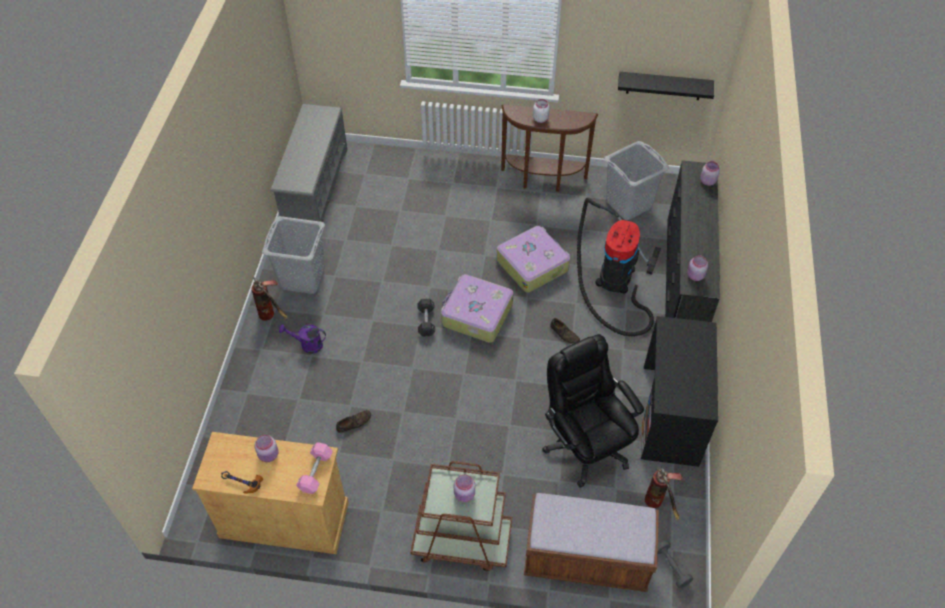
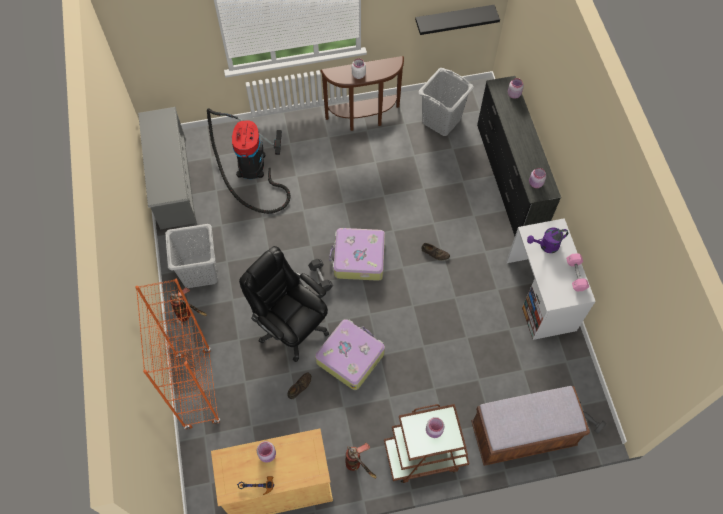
camera: 20 degrees left, 10 degrees up
purple watering can [279,324,326,354] -> purple watering can moved to [527,227,568,253]
pink dumbbell [296,443,333,494] -> pink dumbbell moved to [566,253,589,291]
suitcase [497,226,570,293] -> suitcase moved to [315,319,385,390]
black office chair [542,334,644,488] -> black office chair moved to [239,246,329,362]
vacuum cleaner [577,198,661,336] -> vacuum cleaner moved to [207,108,290,214]
black desk [641,316,718,467] -> white desk [506,218,596,340]
fire extinguisher [645,466,683,520] -> fire extinguisher moved to [346,443,377,479]
none -> orange bookcase [135,279,220,430]

